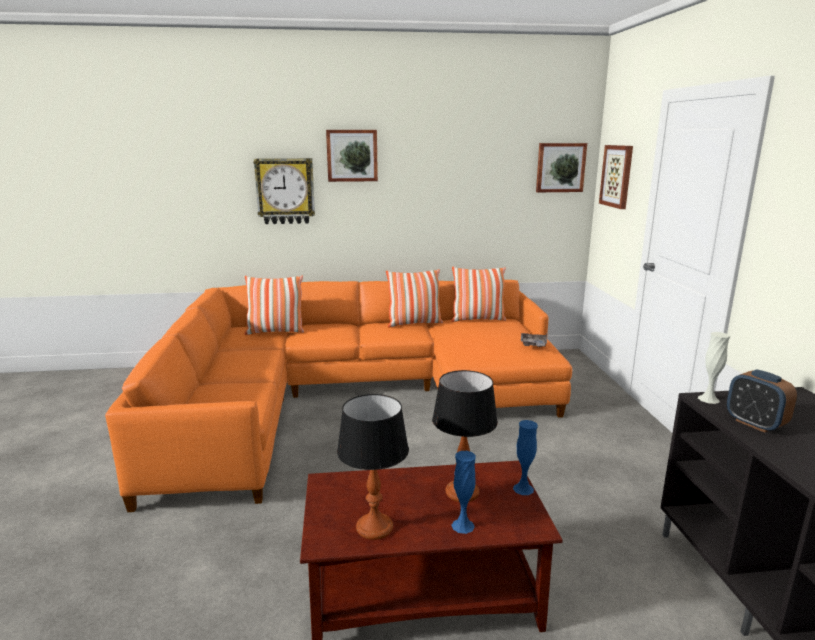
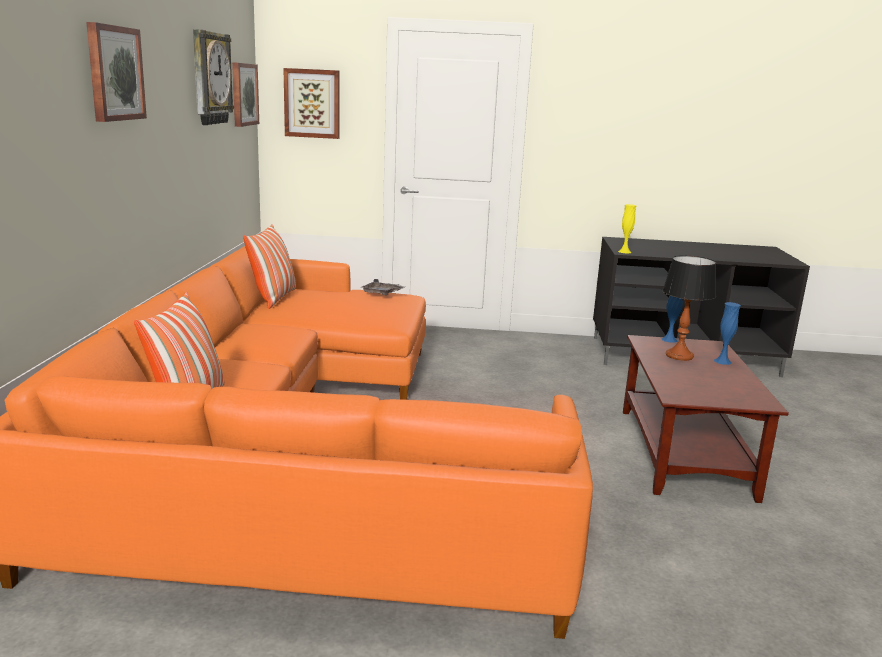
camera: 80 degrees left, 0 degrees up
wall clock [253,158,315,224] -> wall clock moved to [193,29,234,125]
table lamp [337,394,409,540] -> none
pillow [386,269,443,327] -> none
white vase [698,332,730,404] -> yellow vase [618,204,636,254]
alarm clock [727,369,797,433] -> none

